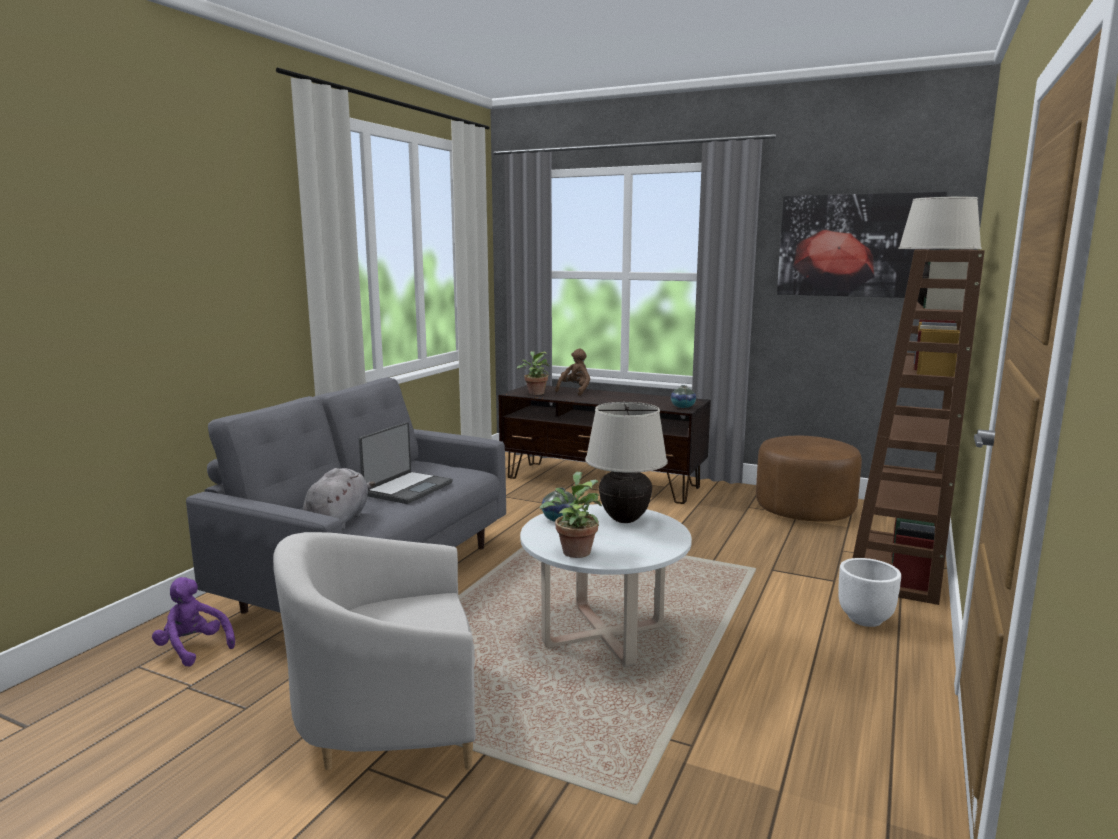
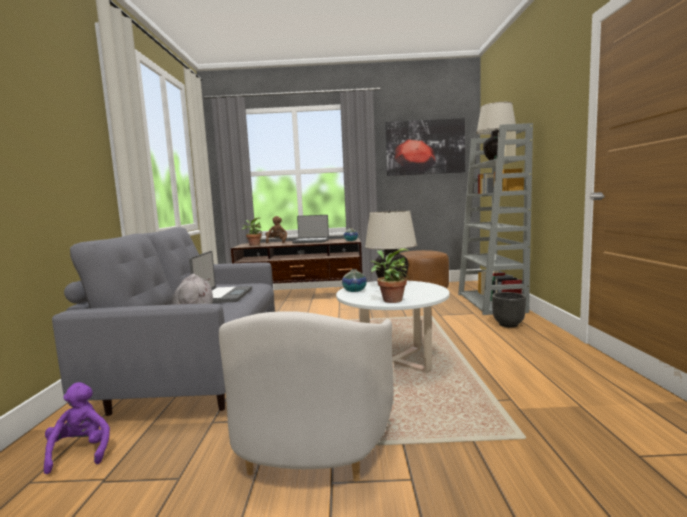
camera: 25 degrees left, 5 degrees down
purple plush toy [152,577,235,667] -> purple plush toy turned 60 degrees clockwise [44,382,110,474]
white armchair [273,532,476,770] -> white armchair turned 45 degrees counterclockwise [219,311,394,481]
white planter [838,558,901,627] -> black planter [492,292,526,327]
brown bookcase [853,249,985,605] -> grey bookcase [458,123,533,315]
none -> laptop [292,215,329,243]

